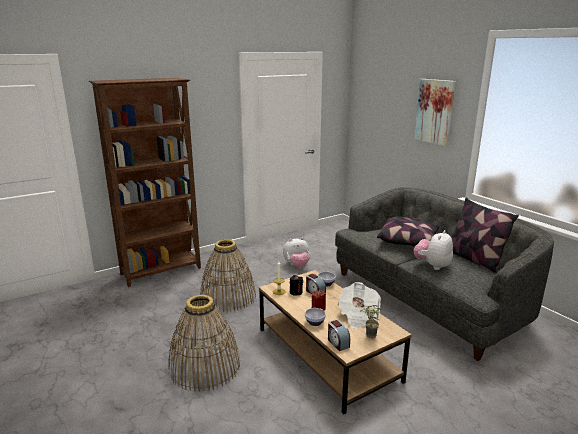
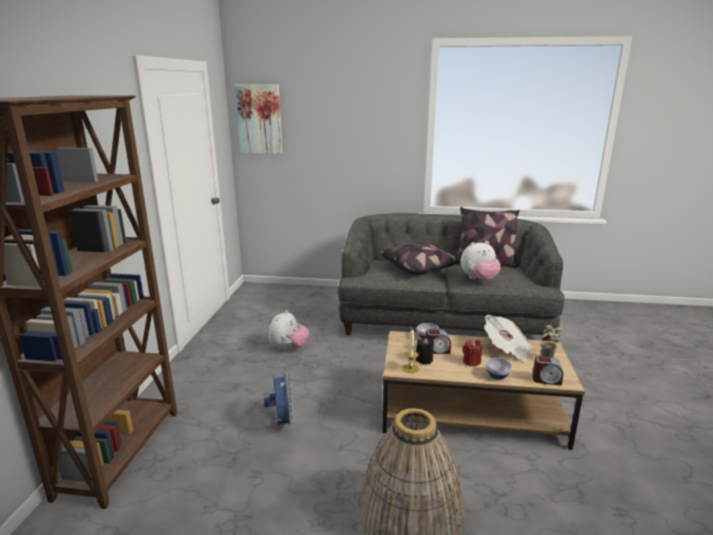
camera: 50 degrees left, 0 degrees up
basket [200,239,256,312] -> blue fan [264,370,294,430]
picture [414,79,455,146] -> picture moved to [235,84,283,154]
plush toy [414,230,453,270] -> plush toy turned 90 degrees counterclockwise [461,241,501,281]

